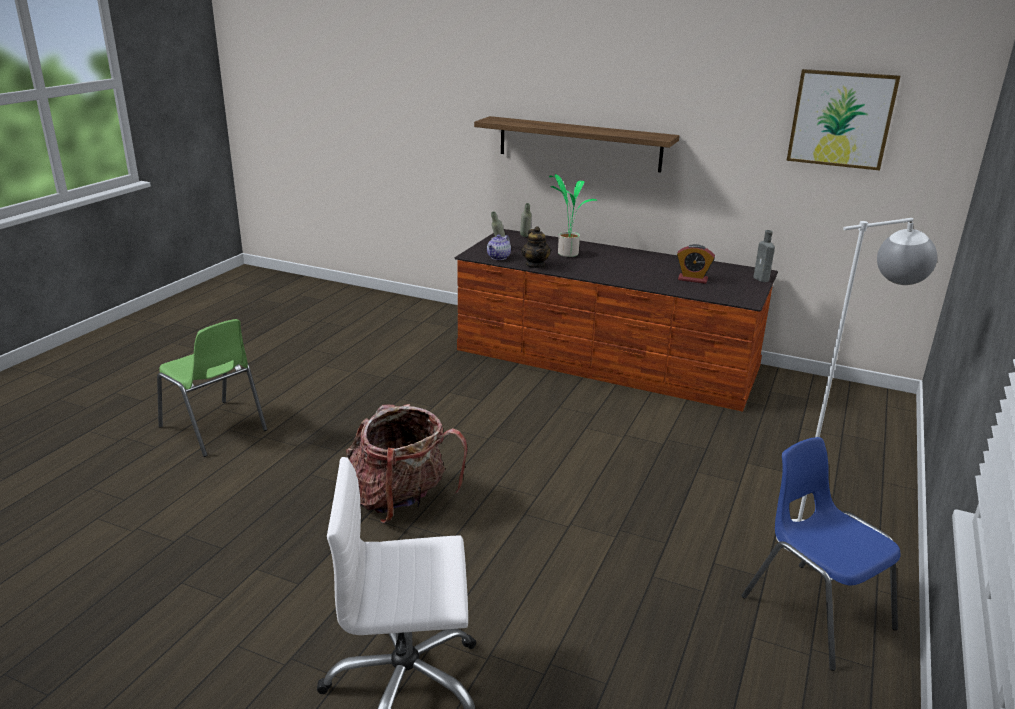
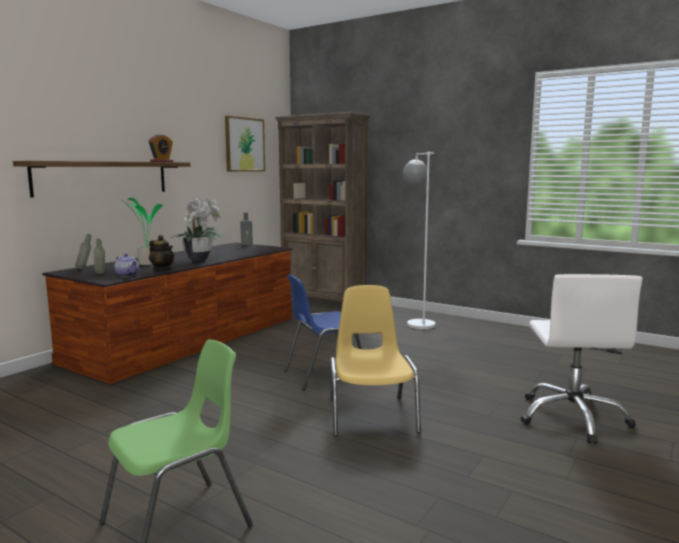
camera: 80 degrees left, 15 degrees down
backpack [346,404,467,523] -> yellow chair [331,285,421,436]
teapot [521,226,551,268] -> teapot turned 45 degrees clockwise [149,235,175,271]
alarm clock [677,244,715,284] -> alarm clock moved to [148,134,173,162]
blue chair [742,437,901,671] -> blue chair moved to [284,274,362,391]
none -> potted plant [171,196,224,262]
none -> brown bookcase [275,112,370,302]

